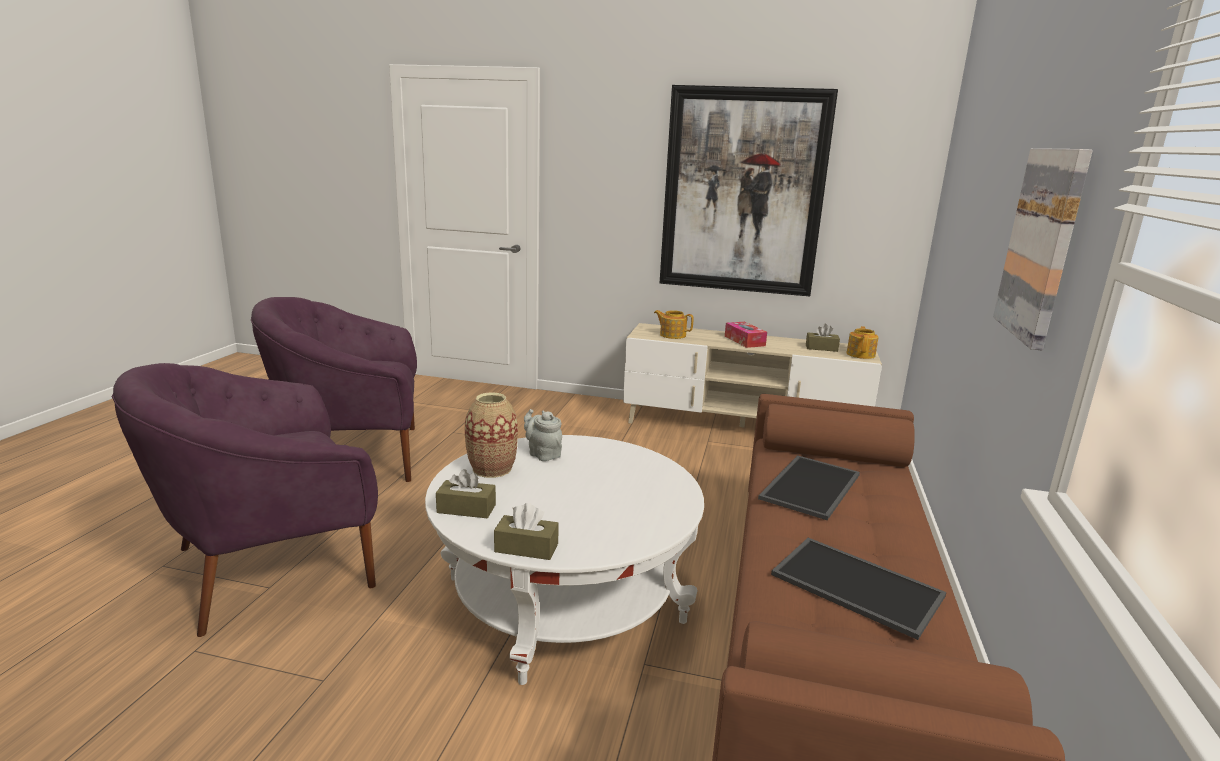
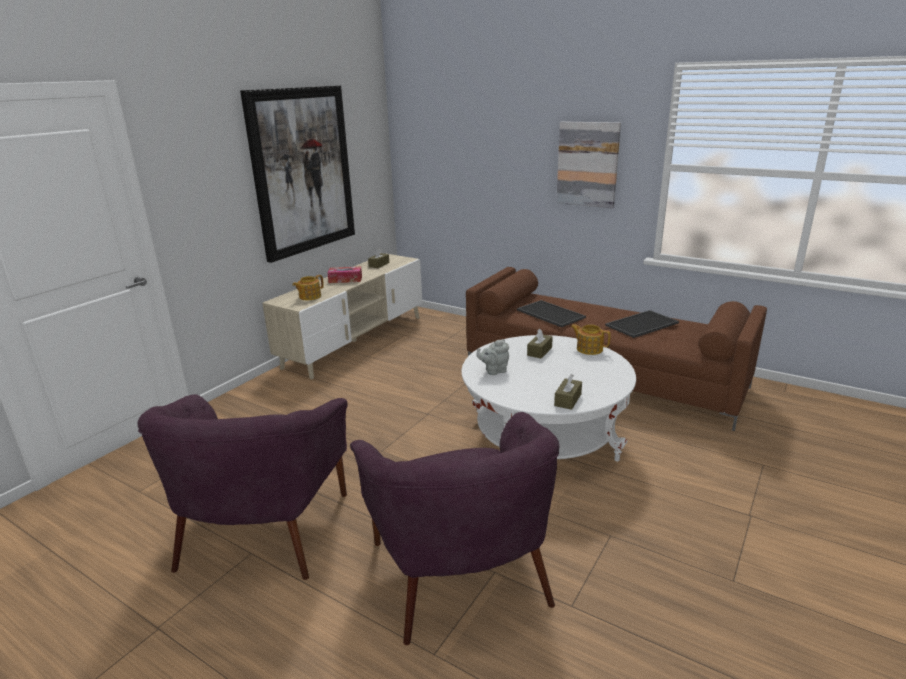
camera: 70 degrees left, 5 degrees up
vase [465,392,518,478] -> none
brown tissue box [494,503,559,560] -> brown tissue box moved to [527,328,553,359]
teapot [846,326,878,359] -> teapot moved to [571,324,611,355]

